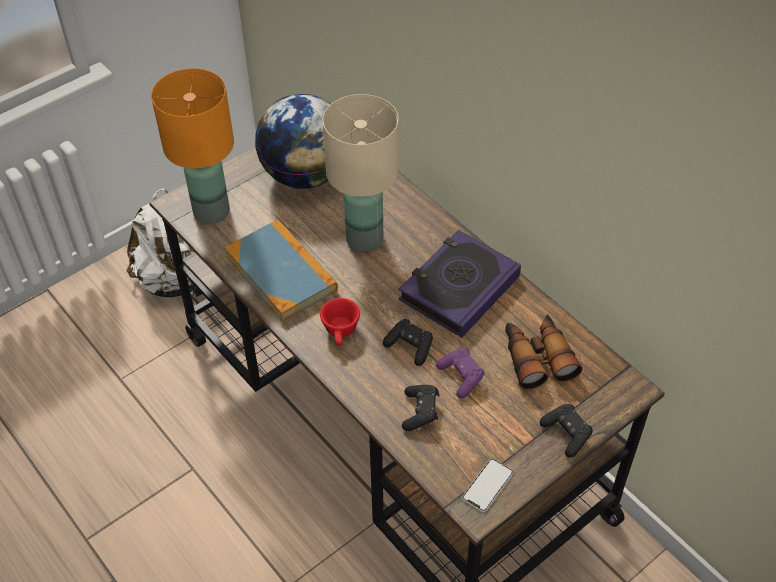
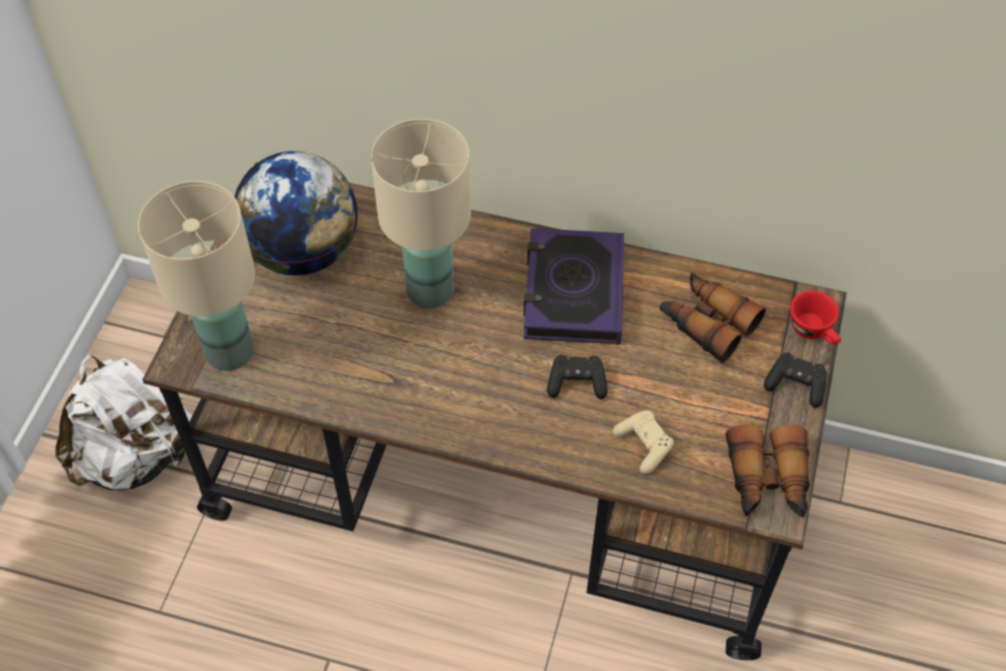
camera: 35 degrees left, 5 degrees up
orange table lamp [151,68,234,224] -> beige table lamp [138,181,255,371]
book [225,220,338,322] -> none
red cup [320,298,360,345] -> red cup moved to [790,290,841,344]
black game controller [402,385,439,431] -> beige game controller [613,411,674,474]
purple game controller [436,348,484,398] -> none
phone [462,459,513,512] -> binoculars [726,424,810,517]

